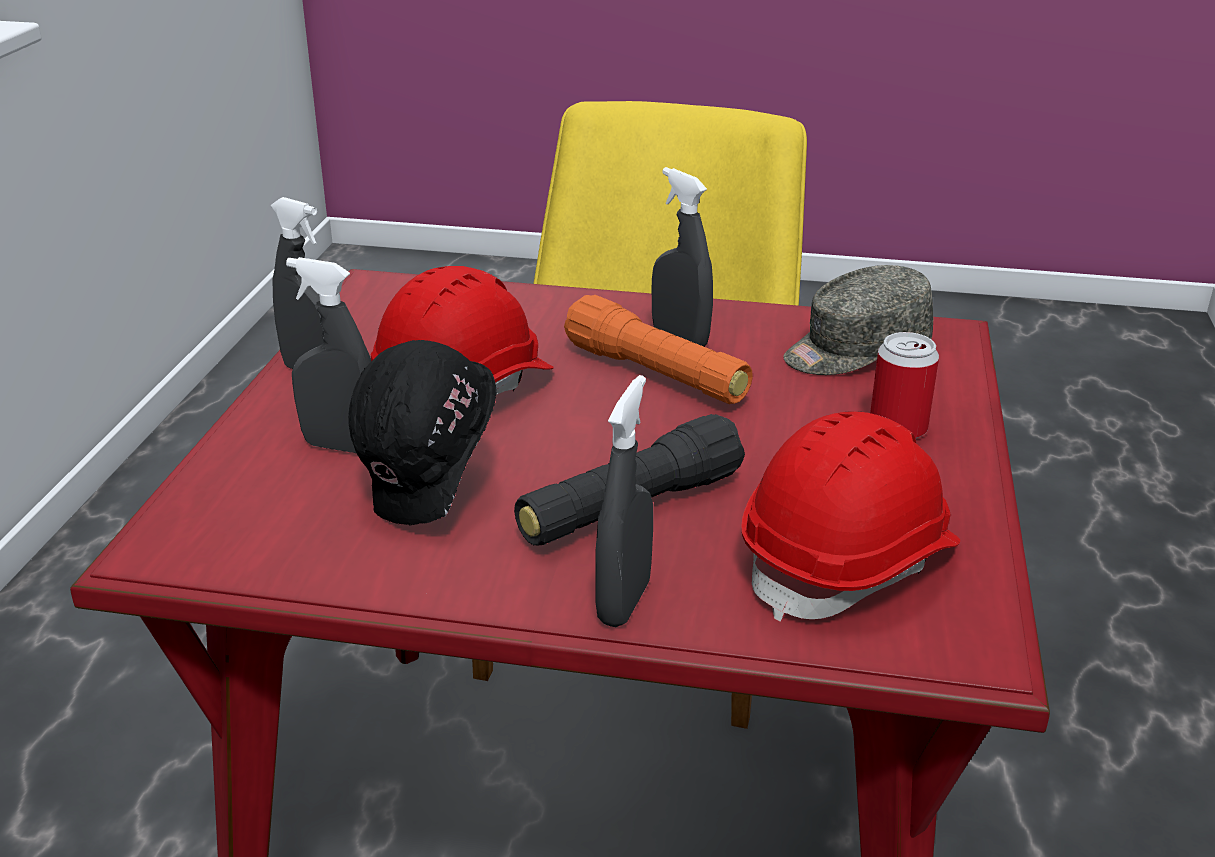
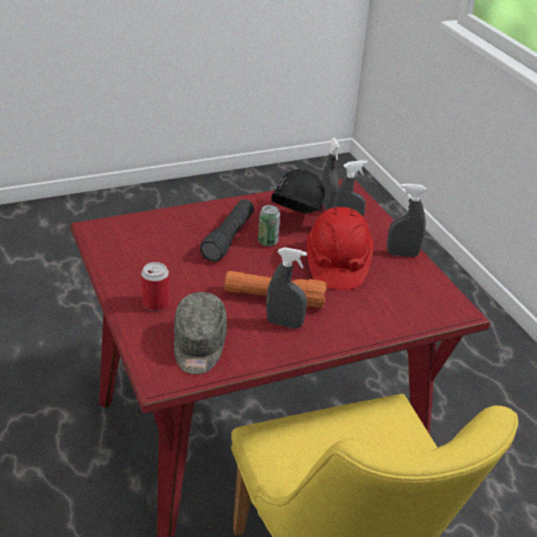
camera: 145 degrees right, 5 degrees up
grey spray bottle [596,375,653,627] -> grey spray bottle moved to [322,138,341,210]
red hard hat [742,411,960,622] -> none
grey cap [784,265,934,375] -> grey cap turned 150 degrees clockwise [174,292,227,374]
none -> can [258,205,280,246]

